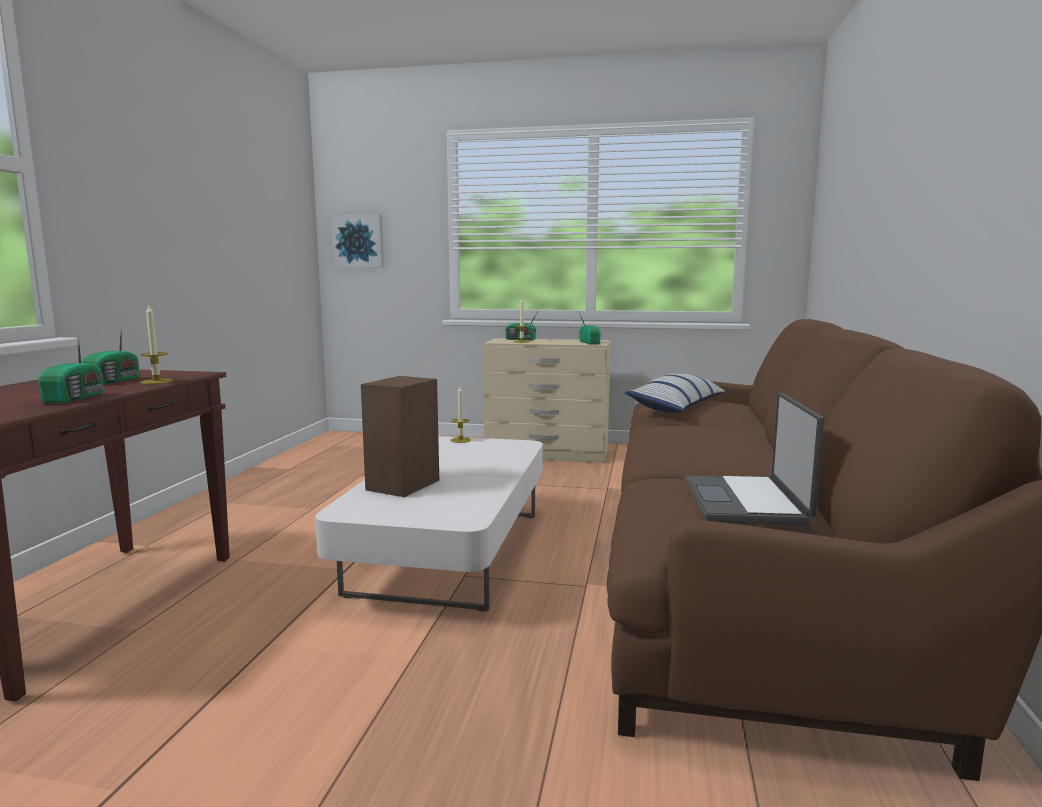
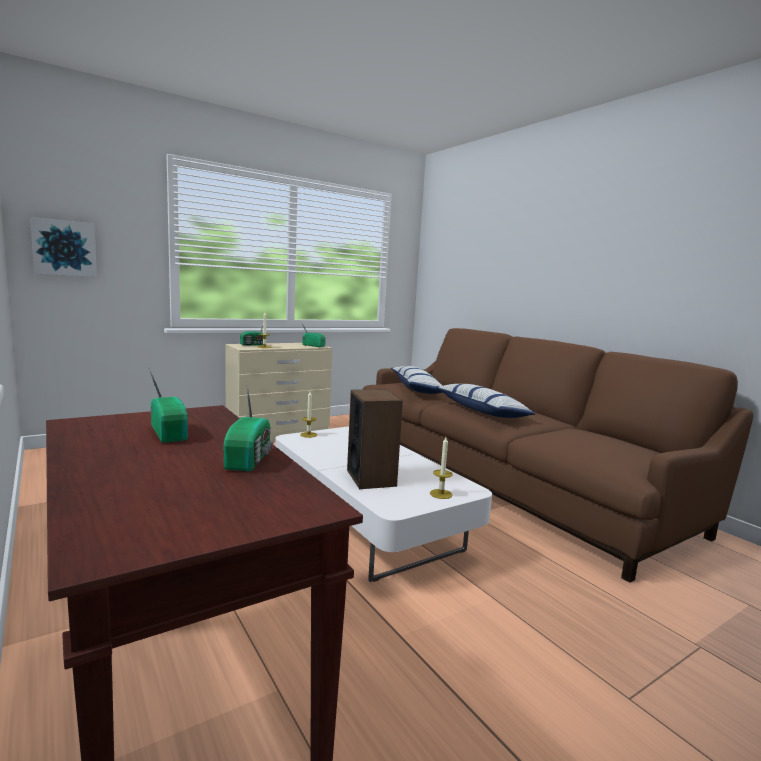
camera: 45 degrees left, 0 degrees up
radio [38,335,104,403] -> radio turned 45 degrees clockwise [224,384,273,471]
candle [140,305,173,384] -> candle moved to [430,437,453,499]
laptop [685,393,824,526] -> none
none -> pillow [436,384,535,418]

